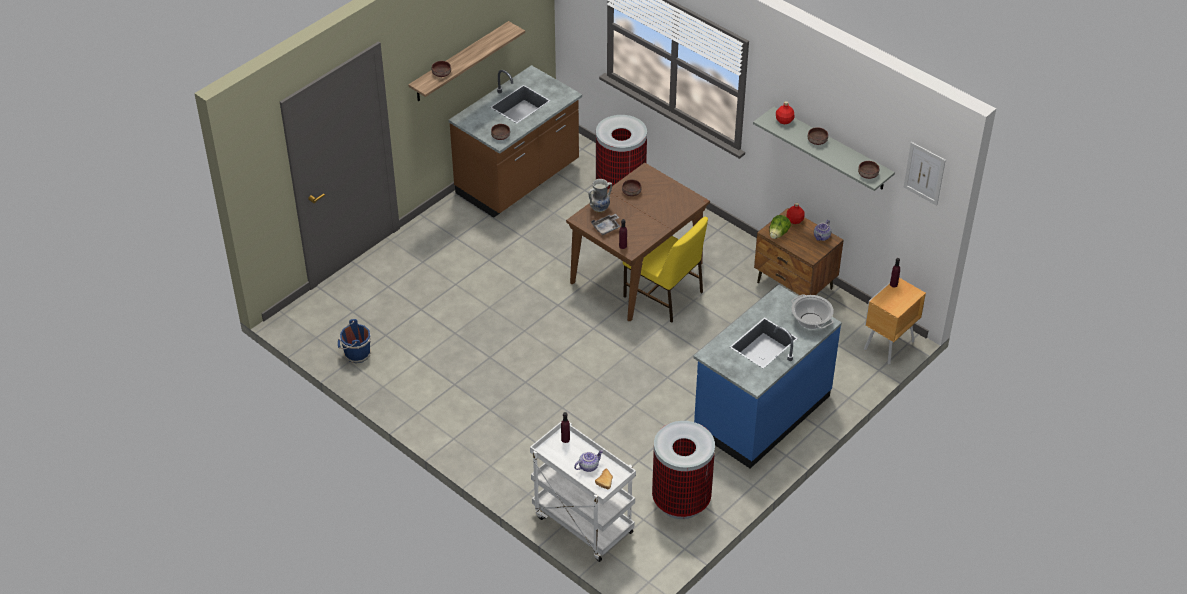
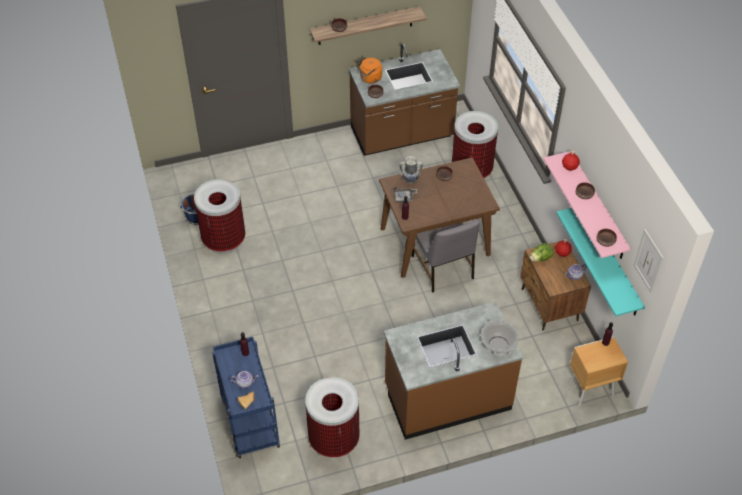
camera: 30 degrees right, 5 degrees up
white cart [530,421,636,562] -> blue cart [212,337,280,458]
yellow chair [623,217,708,323] -> grey chair [412,220,480,293]
blue counter [693,285,842,468] -> brown counter [384,302,523,440]
grey shelf [753,106,895,191] -> pink shelf [543,151,631,259]
none -> trash can [194,179,245,254]
none -> orange kettle [356,57,382,84]
none -> turquoise shelf [556,208,645,316]

